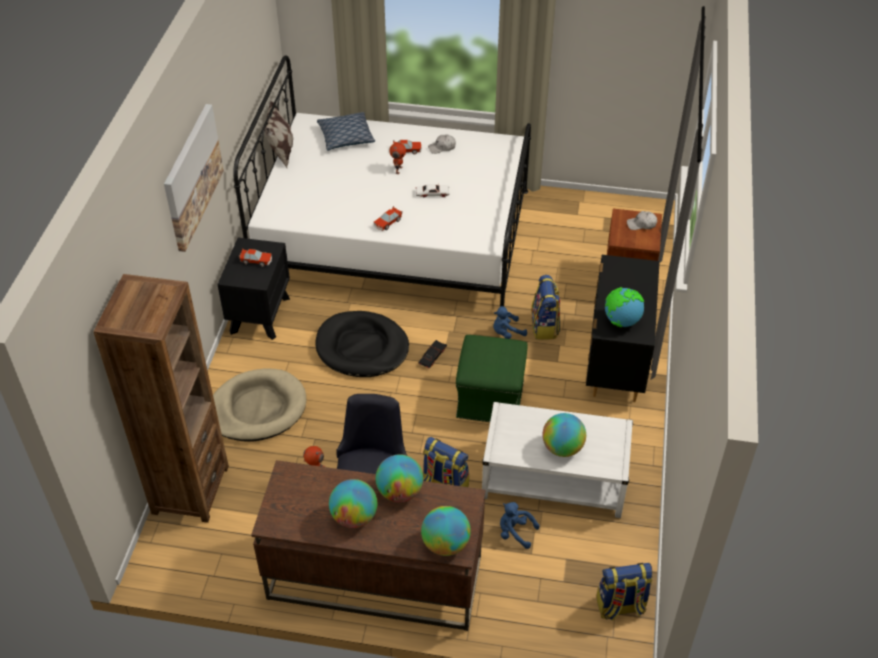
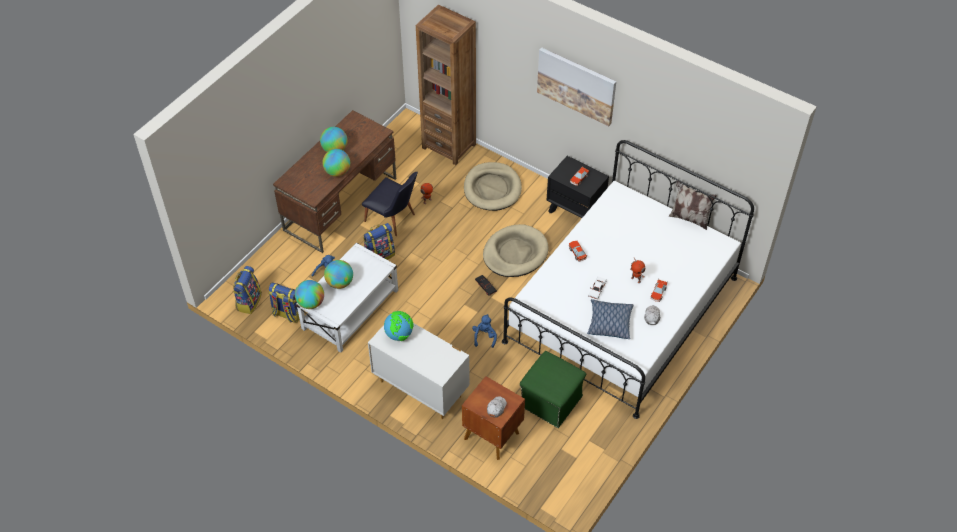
camera: 115 degrees right, 5 degrees up
black dog bed [315,311,409,377] -> beige dog bed [483,224,549,277]
pillow [317,112,375,151] -> pillow moved to [587,299,633,339]
globe [421,506,471,556] -> globe moved to [295,280,324,309]
green ottoman [456,335,528,422] -> green ottoman moved to [520,351,586,428]
backpack [531,275,560,340] -> backpack moved to [268,282,300,323]
black dresser [586,255,660,402] -> white dresser [368,323,470,419]

